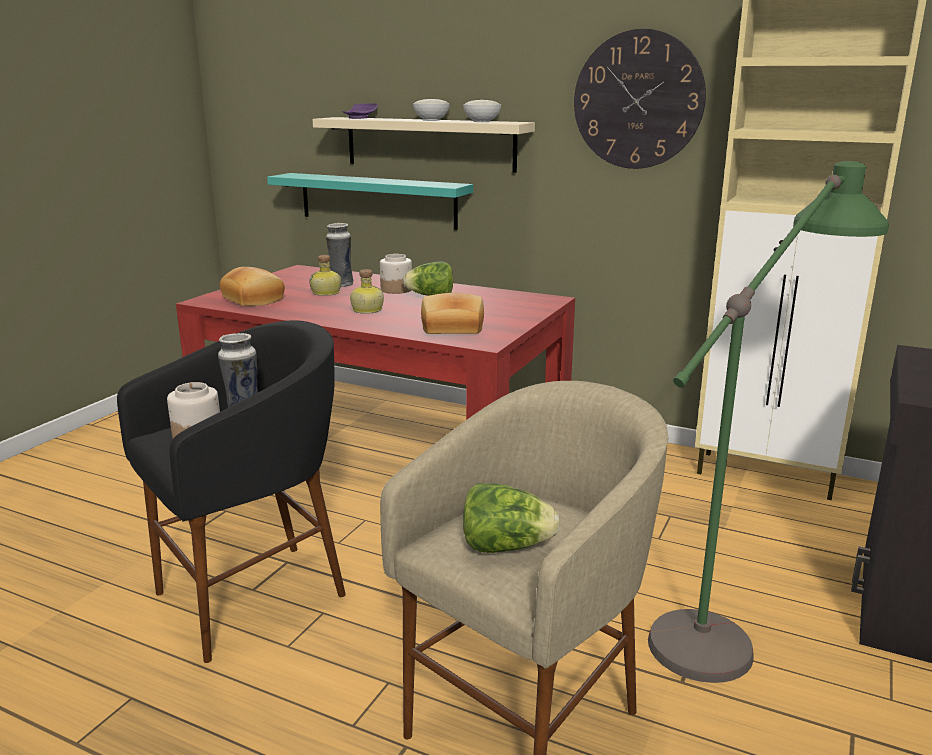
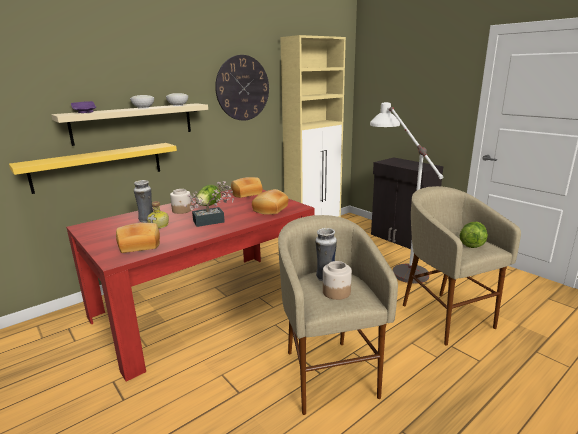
camera: 65 degrees left, 0 degrees up
black stool [117,320,346,663] -> beige stool [278,215,398,415]
turquoise shelf [267,173,473,230] -> yellow shelf [9,143,177,194]
bottle [350,269,384,314] -> potted plant [184,181,234,227]
green floor lamp [648,161,889,683] -> white floor lamp [370,102,443,284]
none -> bread [231,177,263,198]

